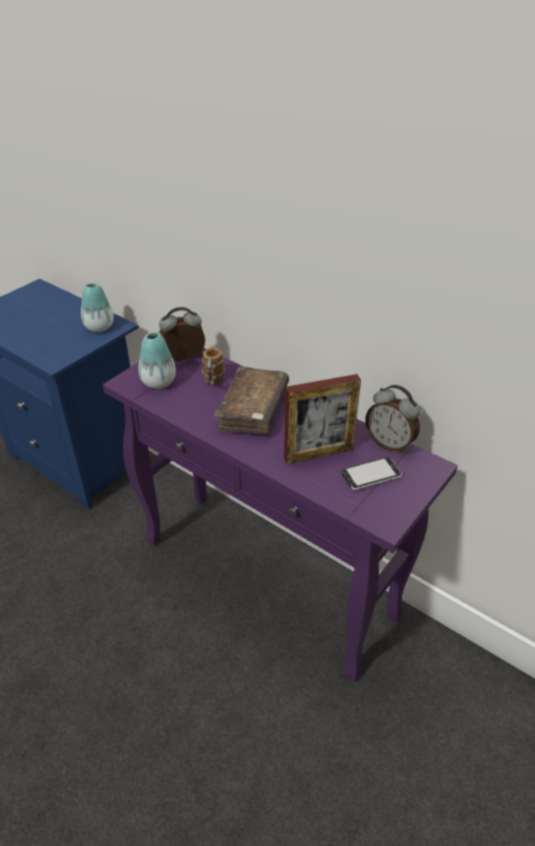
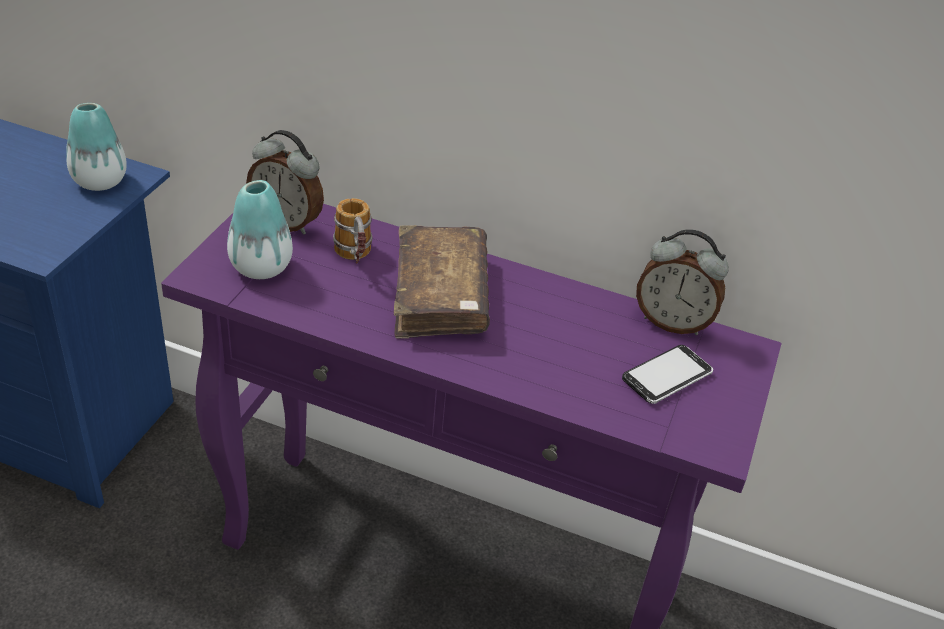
camera: 20 degrees left, 0 degrees up
alarm clock [159,307,205,361] -> alarm clock turned 120 degrees counterclockwise [246,130,324,235]
picture frame [284,374,361,464] -> none

